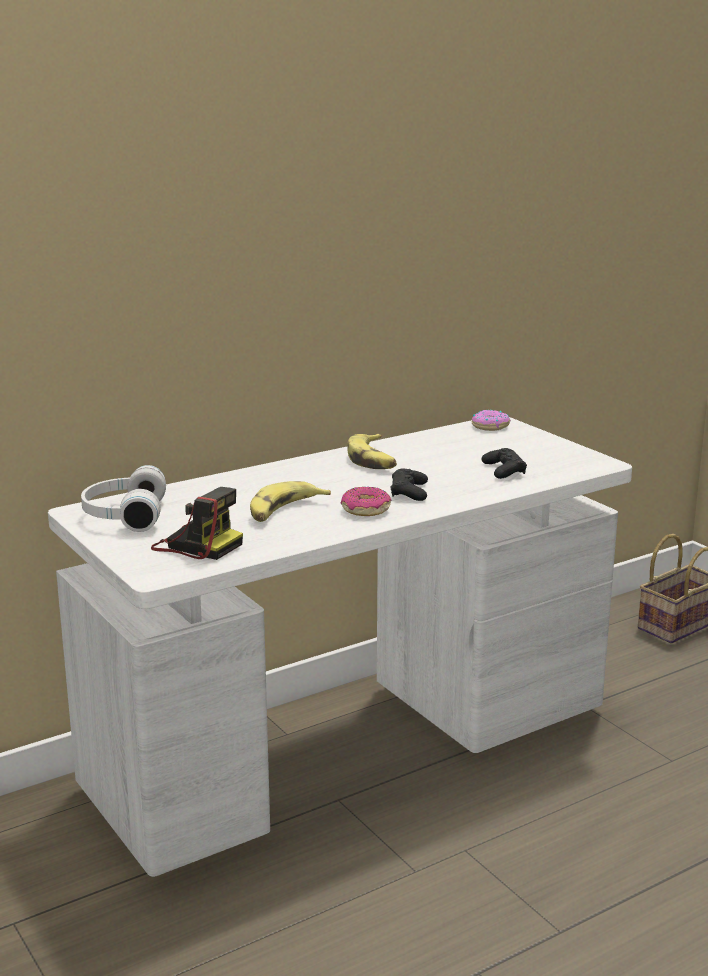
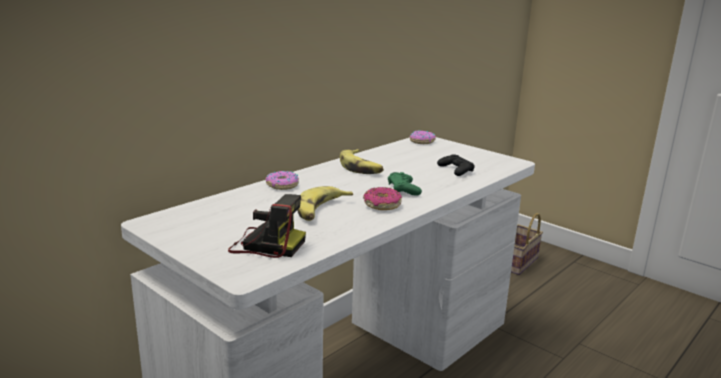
camera: 15 degrees left, 0 degrees up
white headphones [81,465,166,532] -> none
black game controller [391,468,428,501] -> green game controller [388,172,422,196]
none -> donut [265,171,299,190]

